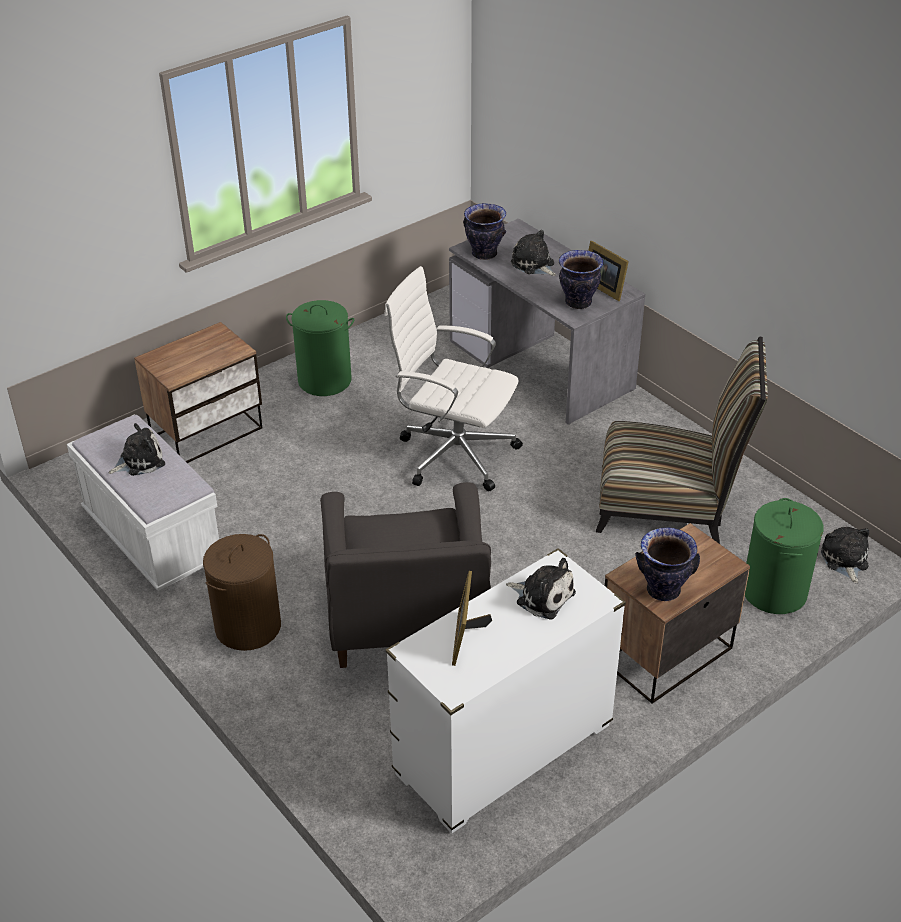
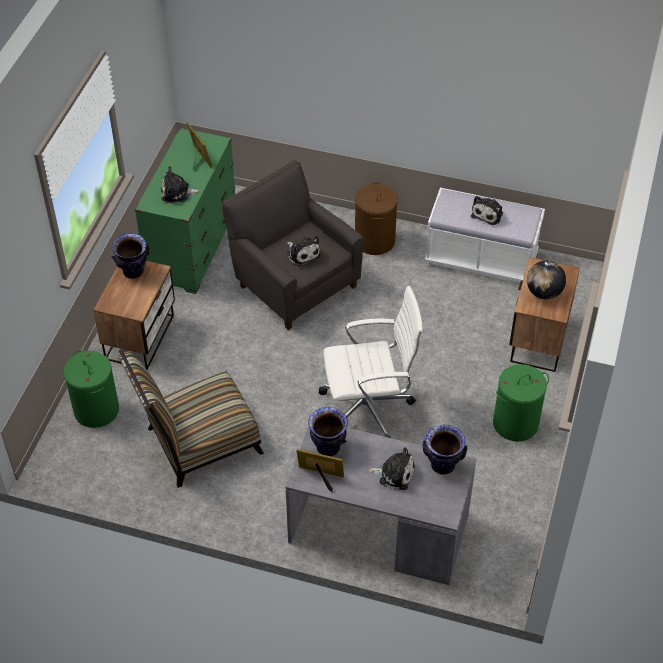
camera: 145 degrees right, 10 degrees up
white dresser [386,548,626,833] -> green dresser [135,127,235,294]
plush toy [821,527,869,583] -> plush toy moved to [287,236,321,267]
none -> globe [527,261,566,299]

